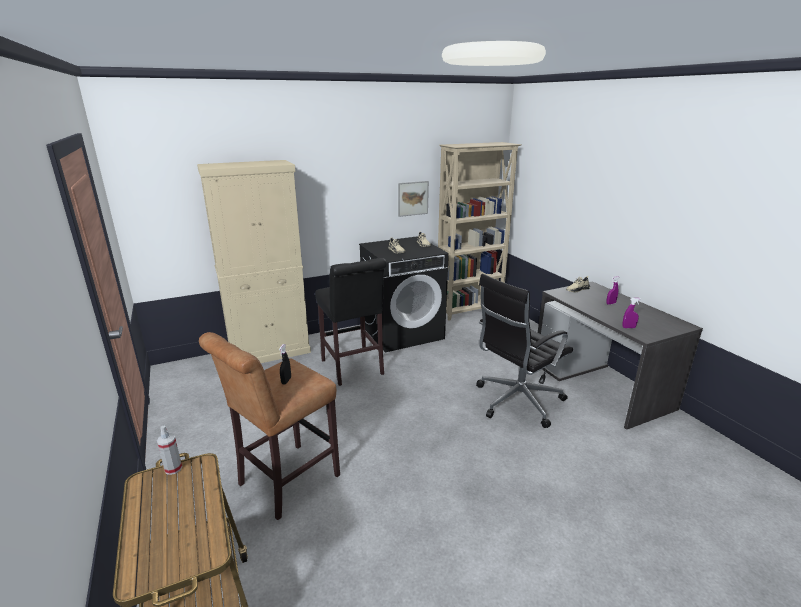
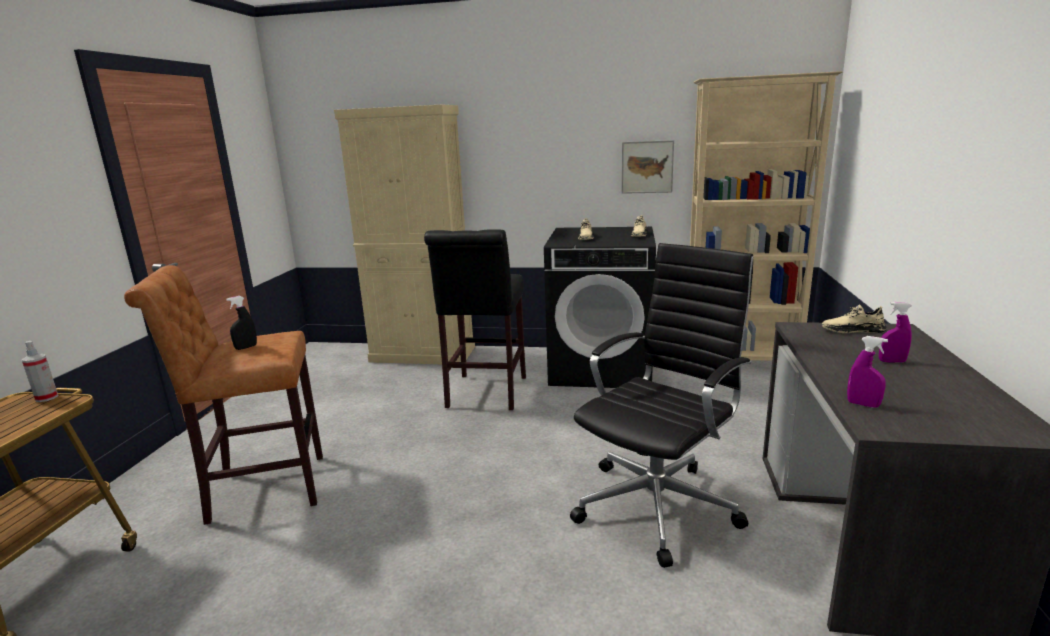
camera: 35 degrees right, 5 degrees down
black office chair [476,274,573,428] -> black office chair turned 135 degrees clockwise [570,243,753,568]

